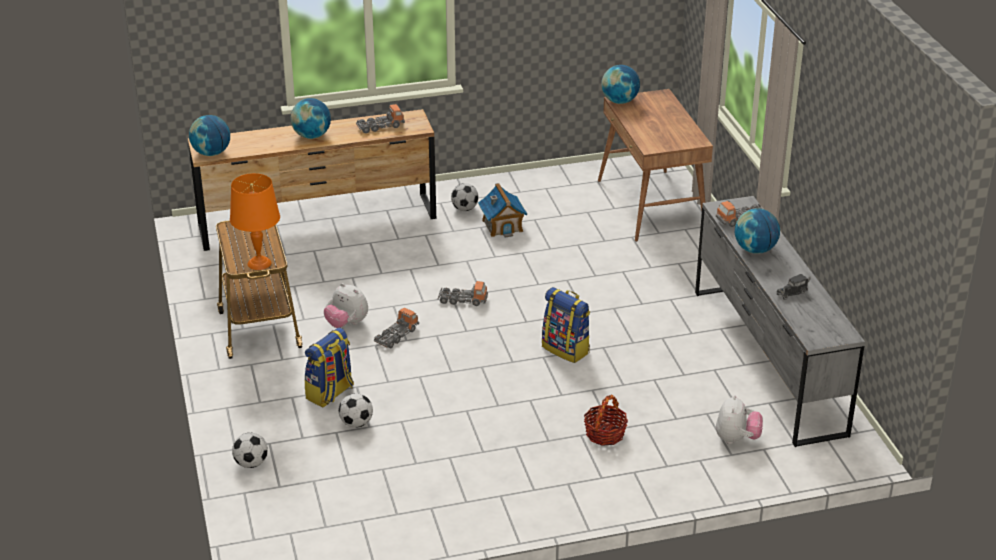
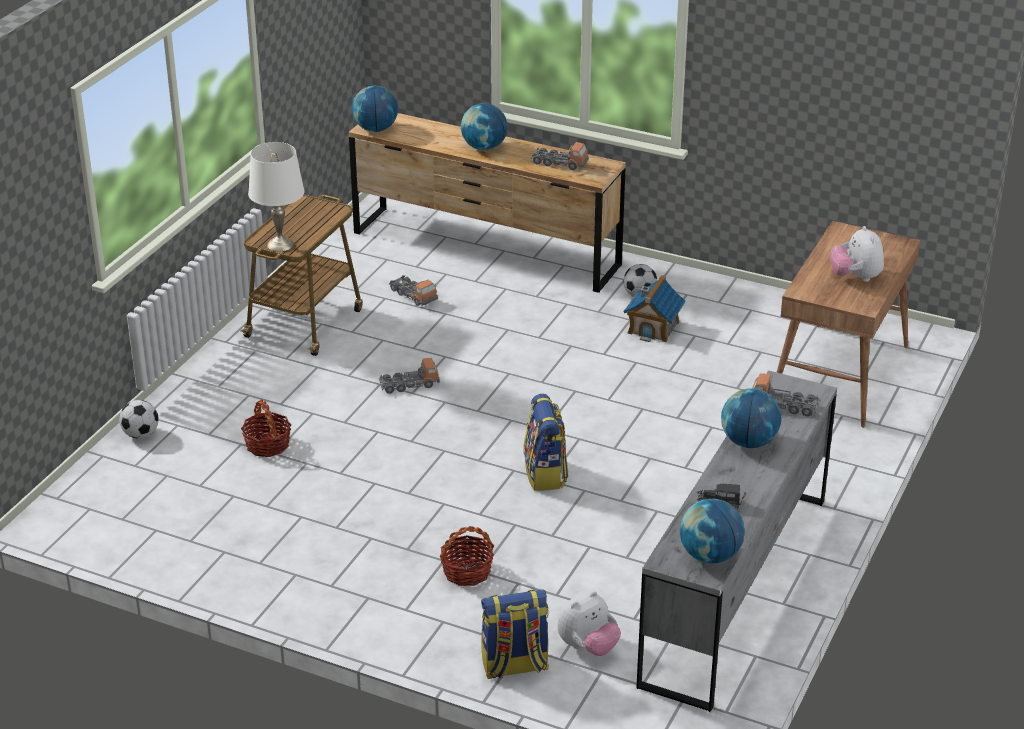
camera: 40 degrees right, 0 degrees up
orange table lamp [230,173,280,270] -> white table lamp [248,142,305,251]
backpack [305,328,354,407] -> backpack moved to [481,589,549,679]
plush toy [324,283,368,328] -> plush toy moved to [830,226,884,282]
football [339,393,373,428] -> basket [241,399,291,457]
toy truck [437,281,488,306] -> toy truck moved to [389,275,438,306]
globe [601,65,640,104] -> globe moved to [680,499,745,564]

